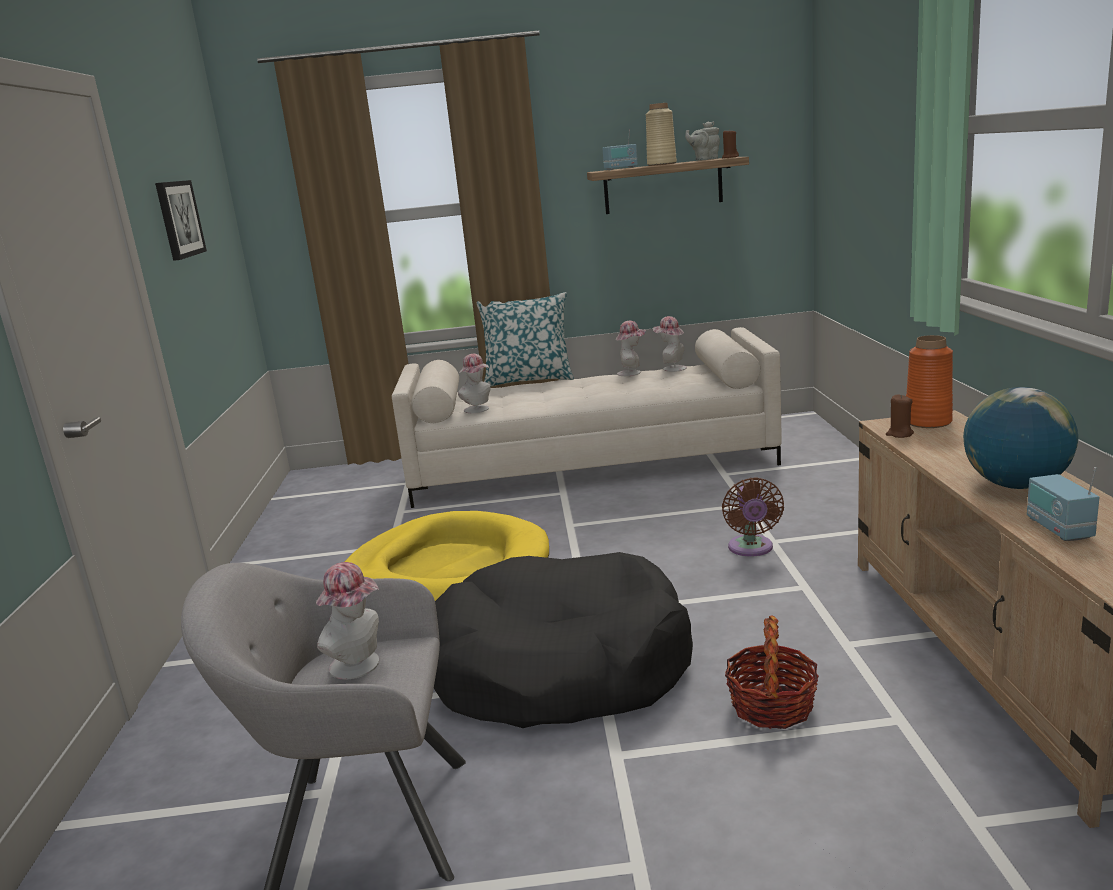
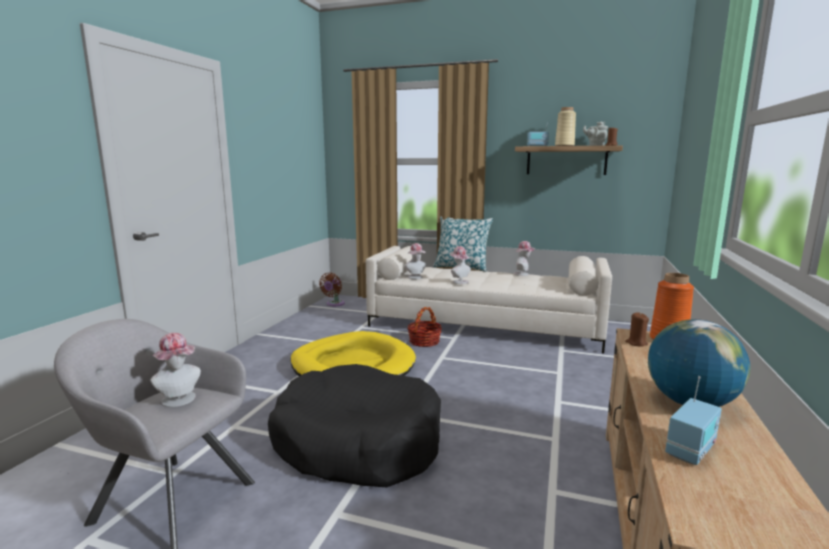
camera: 20 degrees right, 5 degrees down
picture [155,180,207,261] -> none
hat [653,316,687,372] -> hat moved to [450,246,471,284]
brown fan [722,477,784,557] -> brown fan moved to [319,273,345,306]
basket [725,615,819,729] -> basket moved to [408,307,442,347]
radio [1027,467,1099,541] -> radio turned 150 degrees counterclockwise [665,376,722,465]

